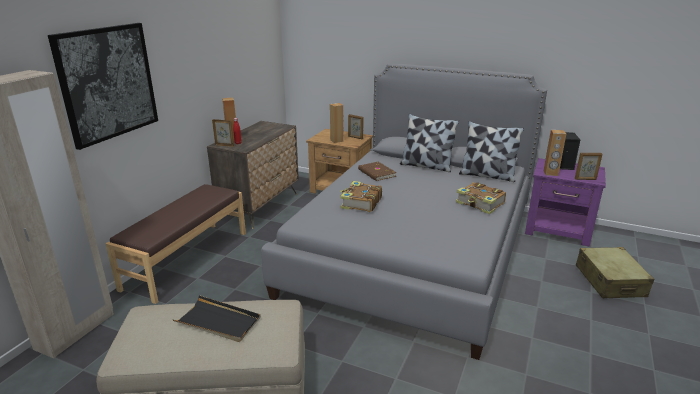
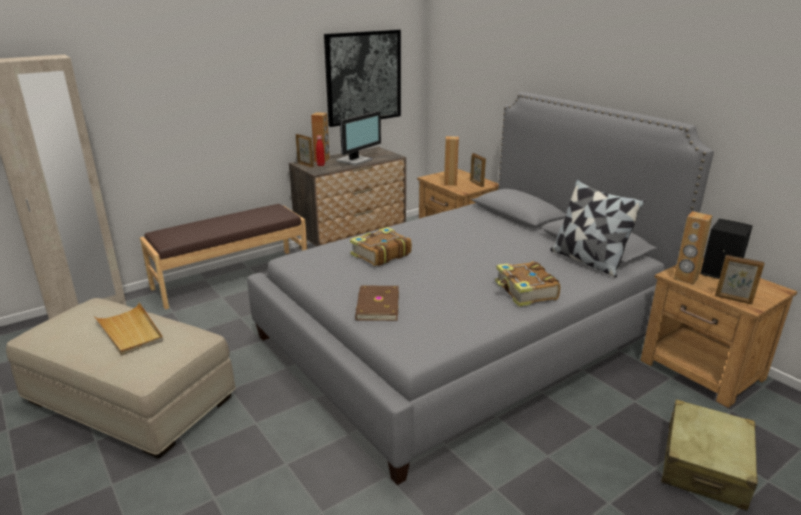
camera: 30 degrees right, 0 degrees up
picture [48,23,158,150] -> picture moved to [324,29,401,127]
black tray [173,295,261,342] -> beige tray [94,302,163,356]
brown book [358,162,397,181] -> brown book moved to [355,285,399,321]
pillow [400,114,459,172] -> none
purple nightstand [525,158,606,246] -> brown nightstand [640,257,797,408]
none -> monitor [336,111,381,166]

